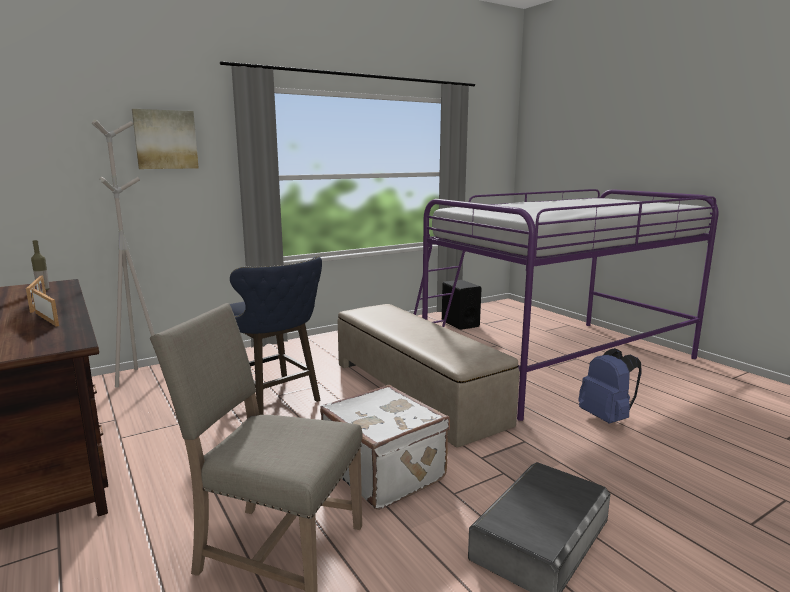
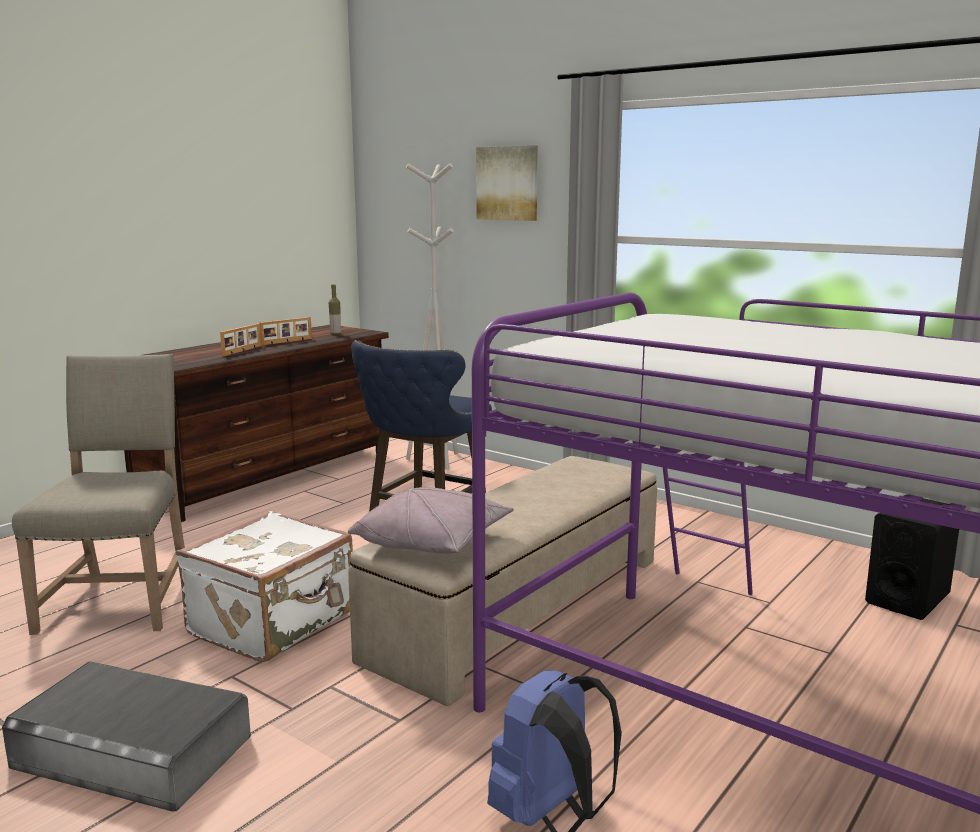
camera: 70 degrees right, 0 degrees up
none -> purple pillow [348,487,514,554]

